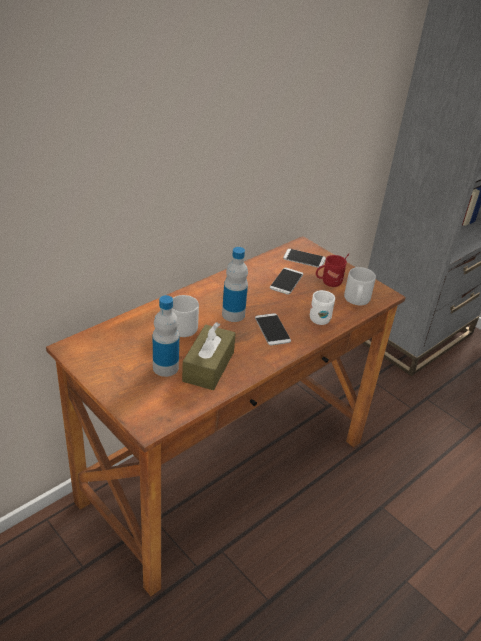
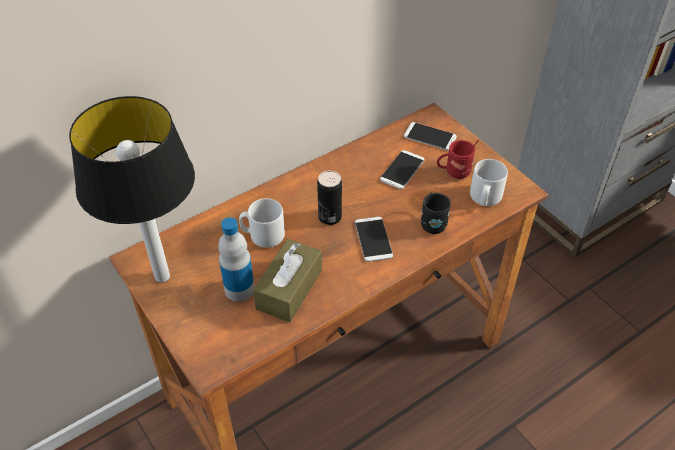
camera: 10 degrees right, 10 degrees up
bottle [222,247,248,322] -> can [317,171,342,225]
white mug [310,290,335,325] -> black mug [421,193,451,234]
none -> table lamp [69,96,195,283]

